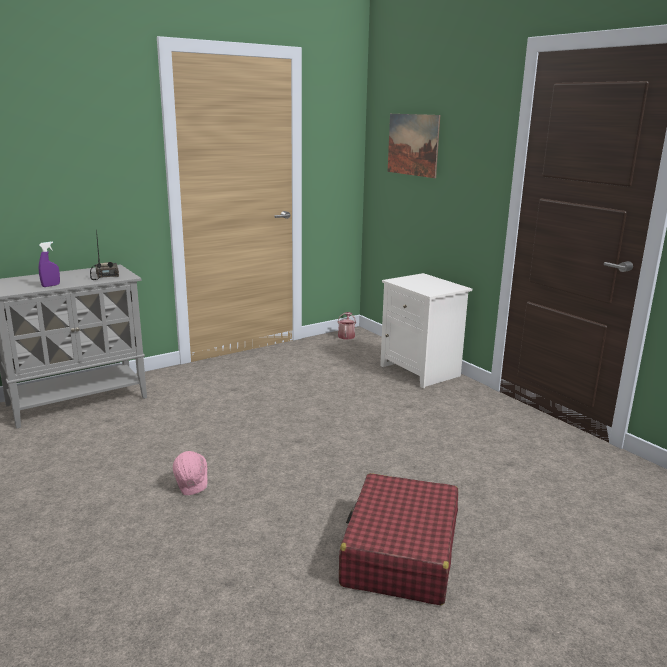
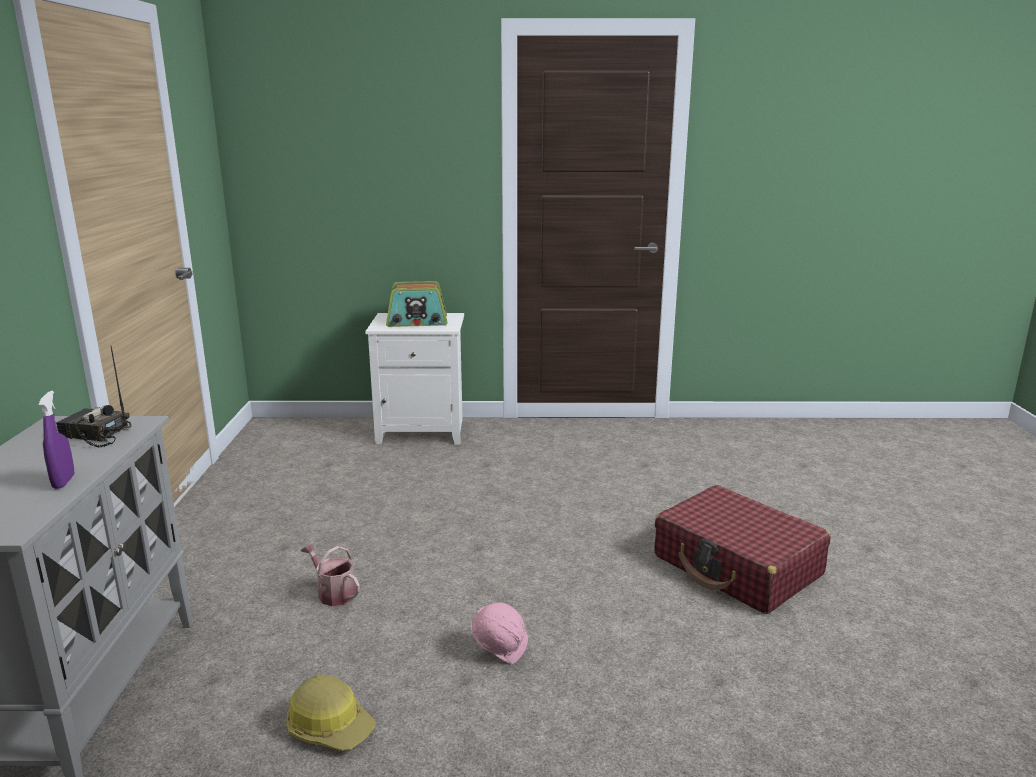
camera: 55 degrees left, 0 degrees up
watering can [338,312,356,340] -> watering can moved to [301,542,360,606]
picture [388,114,440,178] -> none
none -> hard hat [286,675,376,751]
none -> radio [386,281,447,327]

